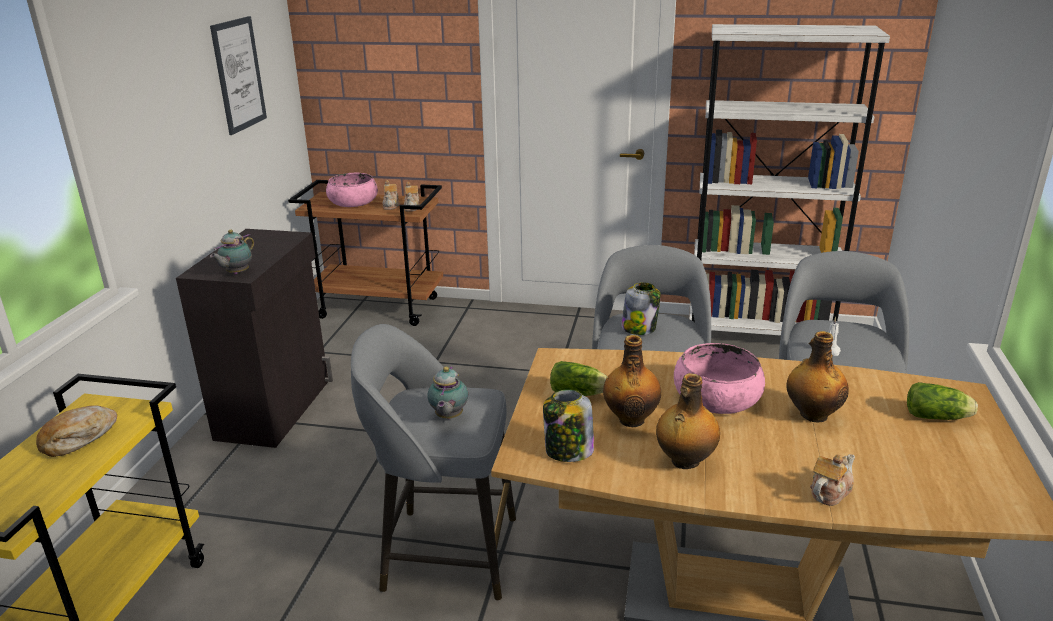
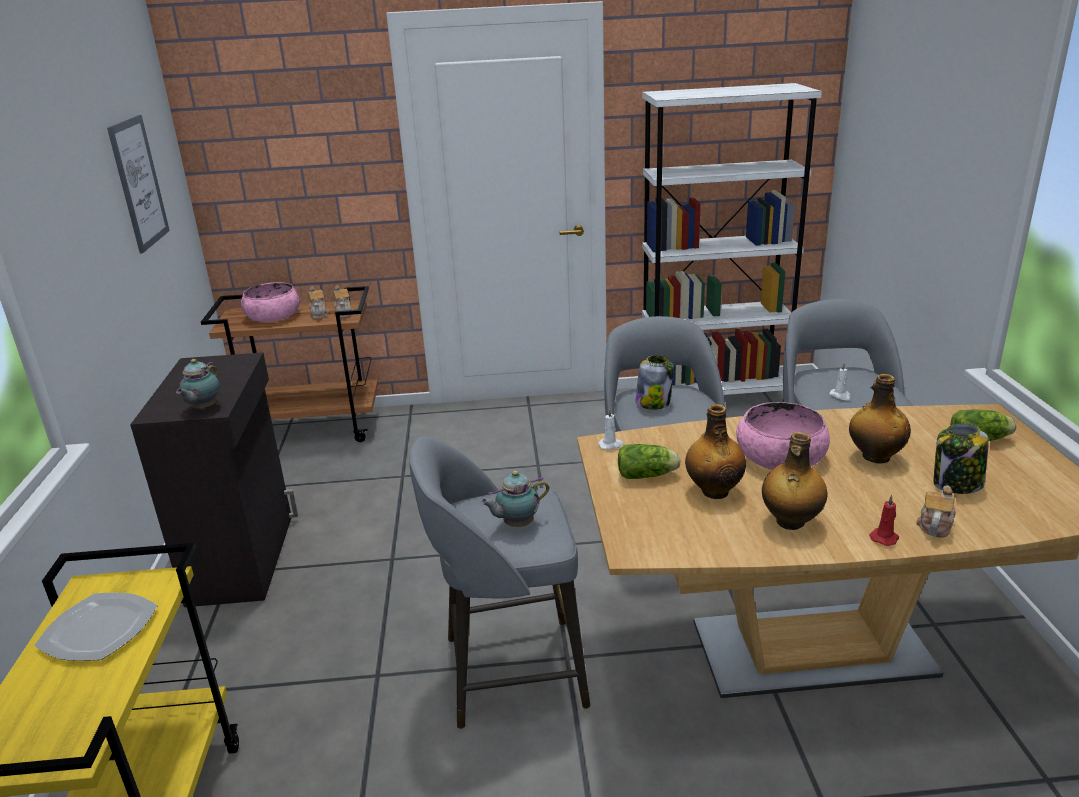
camera: 15 degrees left, 0 degrees up
bread [36,405,117,457] -> plate [34,593,158,661]
teapot [427,366,468,419] -> teapot turned 75 degrees clockwise [481,471,549,527]
jar [543,390,594,462] -> jar moved to [934,423,989,494]
none -> white candle [598,409,624,450]
none -> red candle [870,495,899,546]

